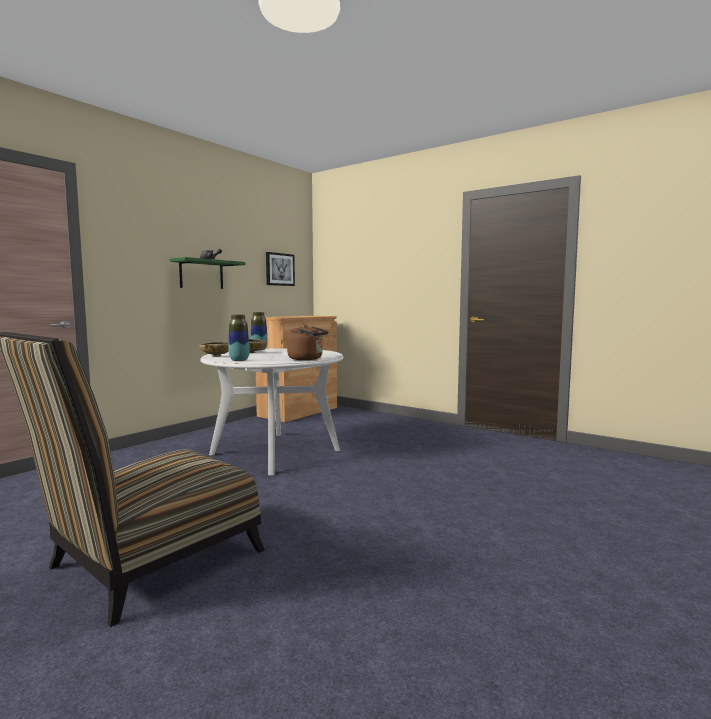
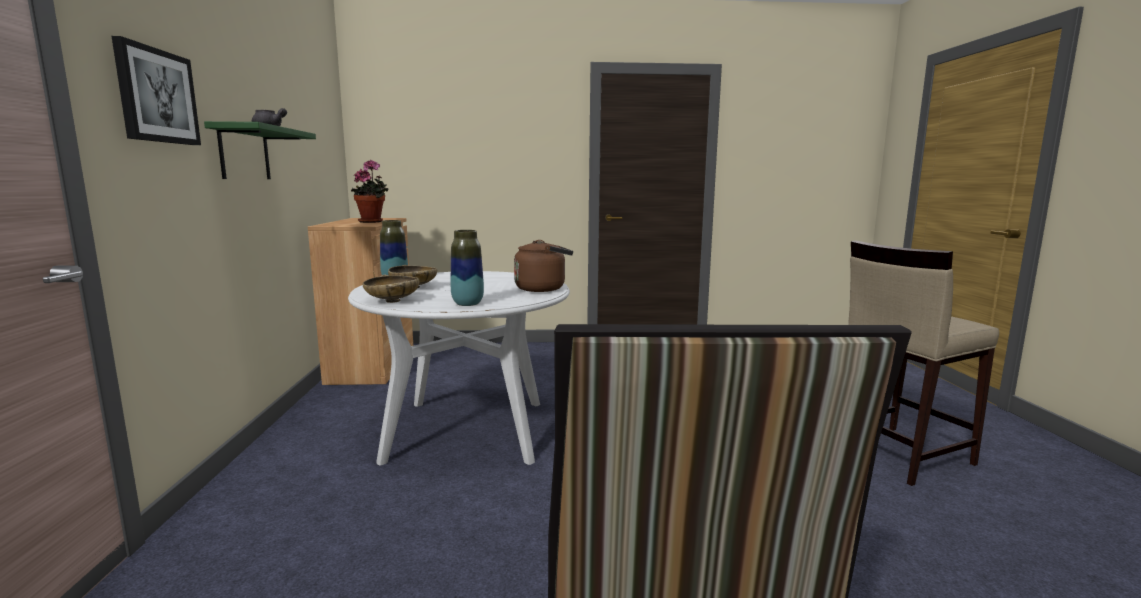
camera: 40 degrees left, 5 degrees up
picture [266,252,295,286] -> picture moved to [112,36,201,145]
none -> potted plant [351,160,389,223]
none -> beige stool [848,240,999,486]

